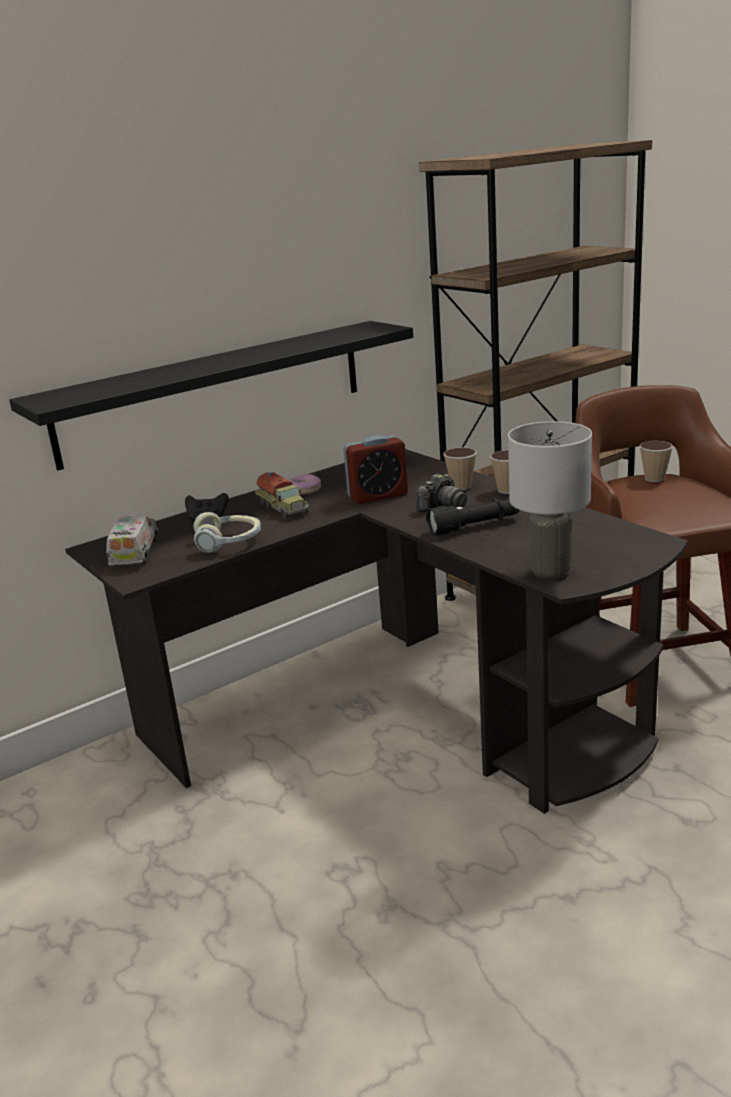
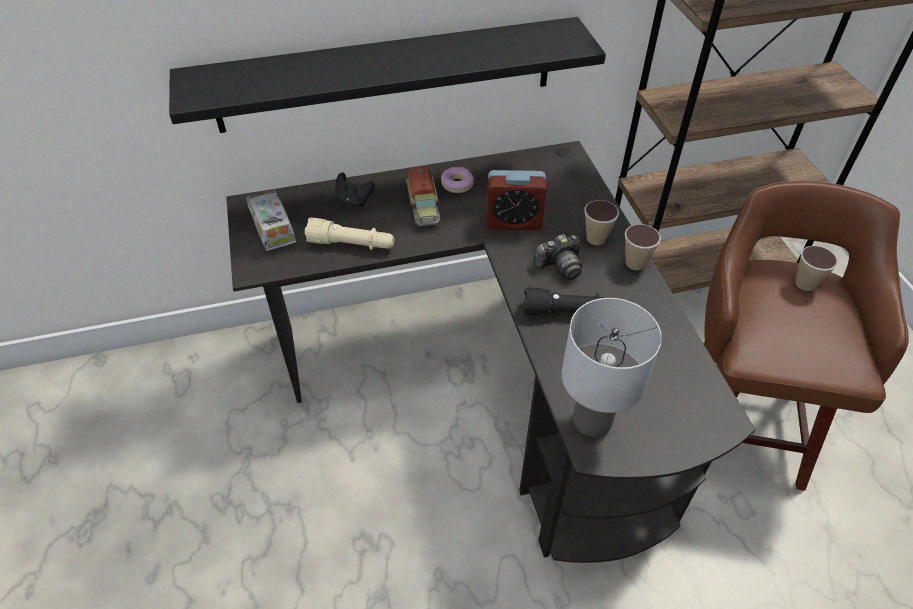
camera: 20 degrees right, 25 degrees up
toy truck [106,515,158,566] -> toy truck turned 45 degrees counterclockwise [246,190,296,251]
headphones [194,512,261,553] -> beige flashlight [305,217,394,250]

